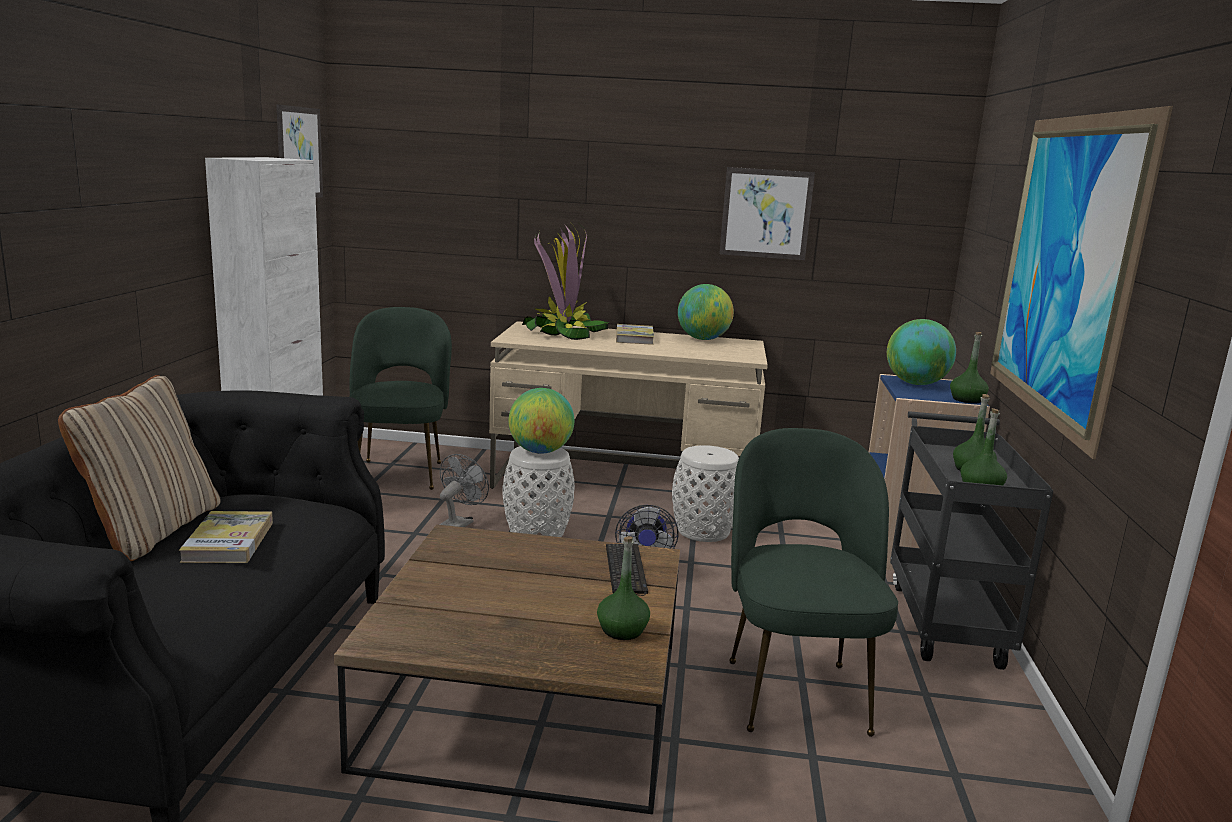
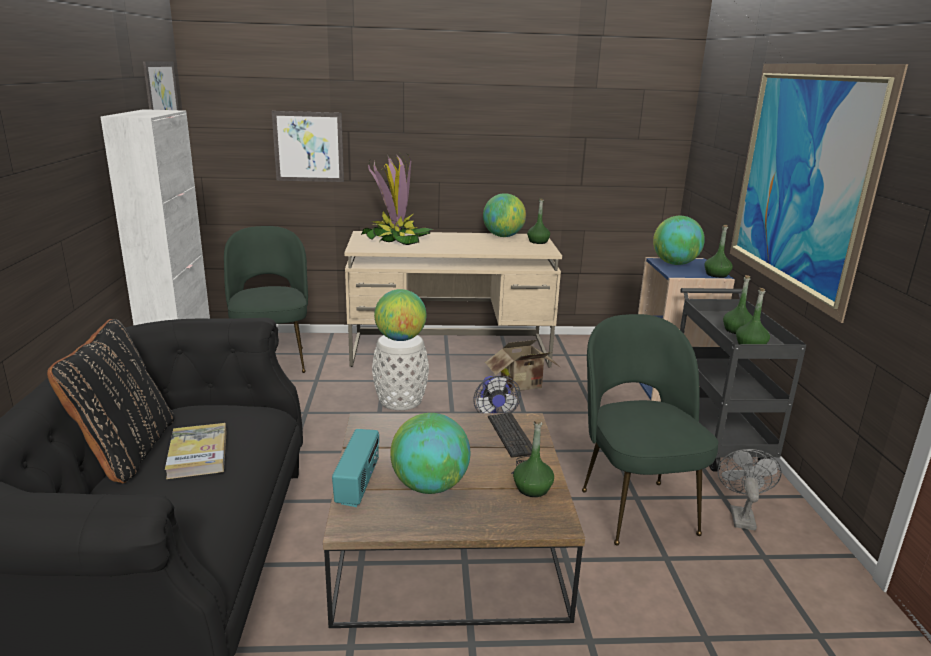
camera: 10 degrees left, 5 degrees up
beige pillow [58,375,221,561] -> black pillow [47,319,175,484]
grey fan [439,454,489,527] -> grey fan moved to [717,449,782,530]
book [616,324,654,345] -> none
white stool [672,445,739,542] -> cardboard box [485,340,561,392]
picture [719,167,815,260] -> picture moved to [272,111,344,182]
none -> radio [332,429,379,507]
none -> globe [390,413,470,494]
none -> green bottle [527,198,550,244]

